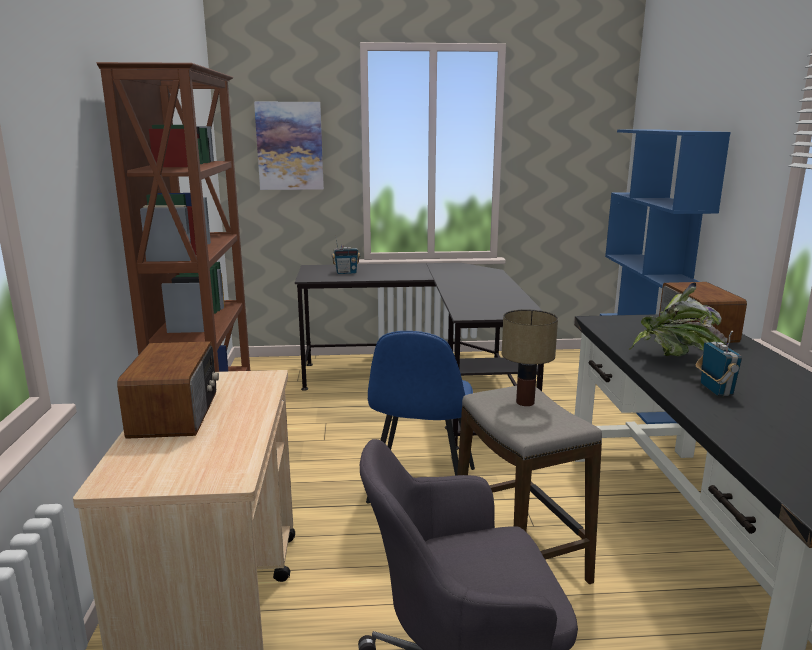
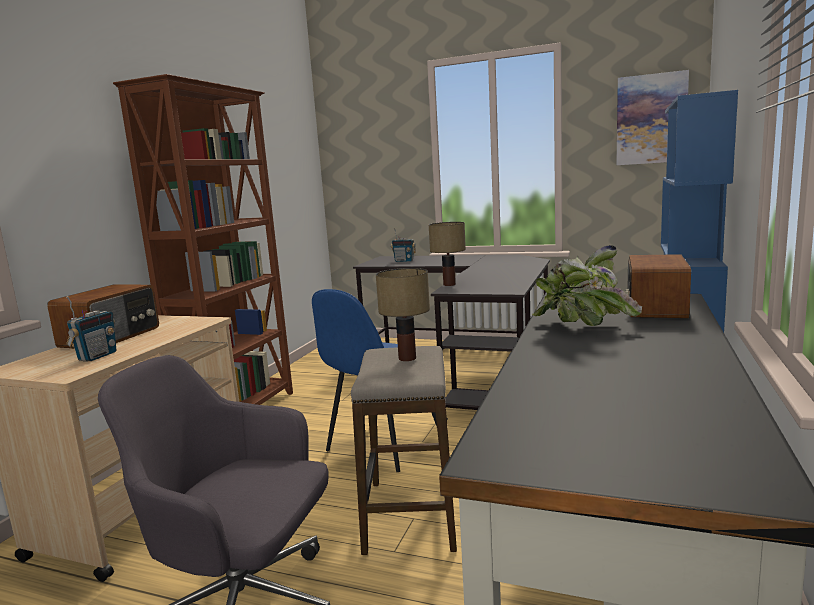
camera: 25 degrees right, 5 degrees down
picture [254,102,324,190] -> picture moved to [616,70,689,165]
radio [696,331,742,396] -> radio moved to [66,296,116,362]
none -> table lamp [429,222,466,286]

